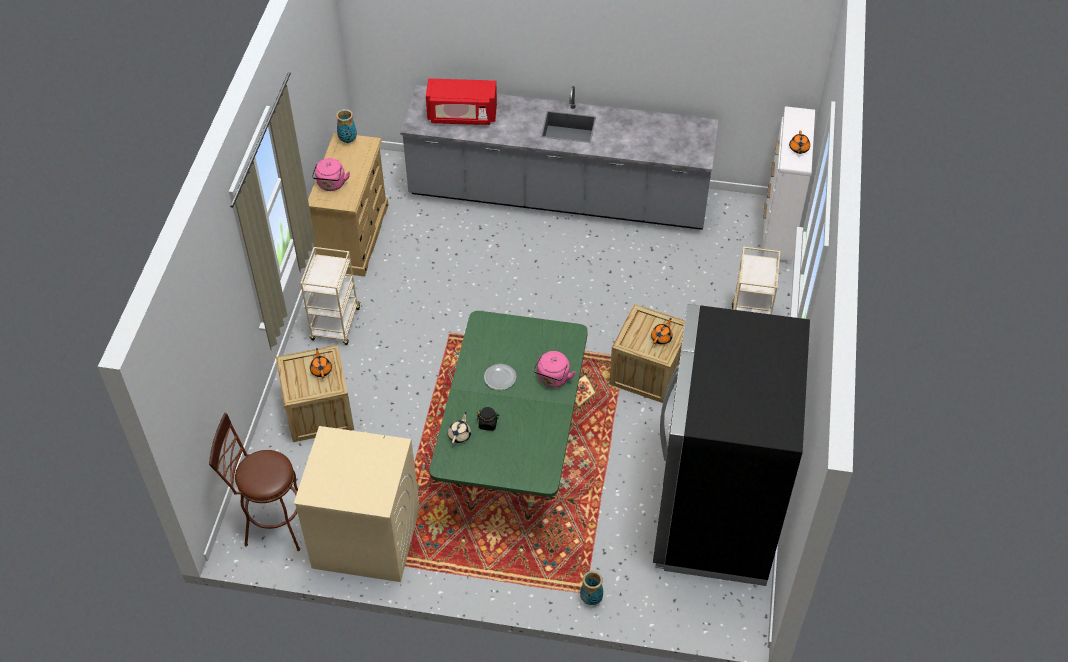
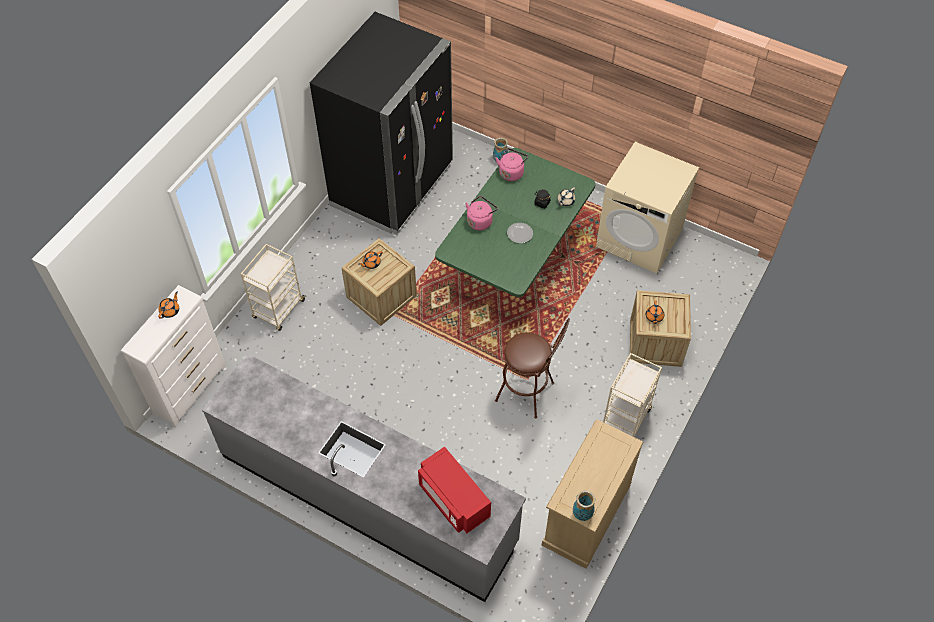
camera: 160 degrees left, 5 degrees up
brown stool [209,413,300,551] -> brown stool moved to [495,318,570,419]
pink kettle [312,158,350,191] -> pink kettle moved to [496,148,528,181]
red microwave [426,78,497,125] -> red microwave turned 150 degrees counterclockwise [418,447,491,533]

